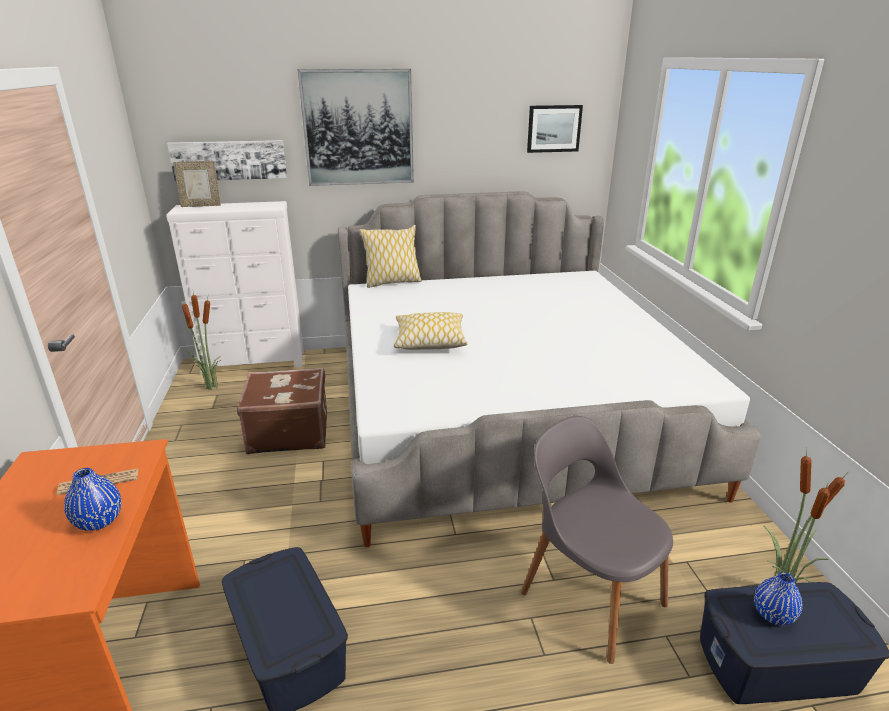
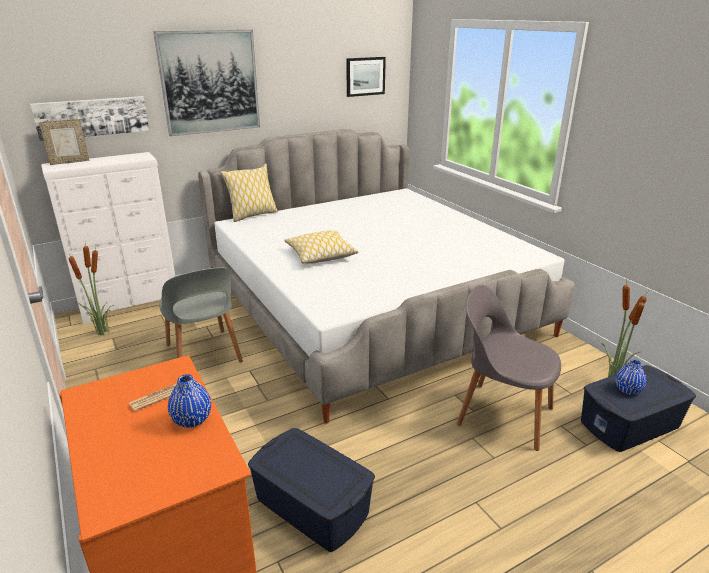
camera: 20 degrees left, 0 degrees up
brown suitcase [237,367,327,455] -> grey chair [159,267,243,363]

